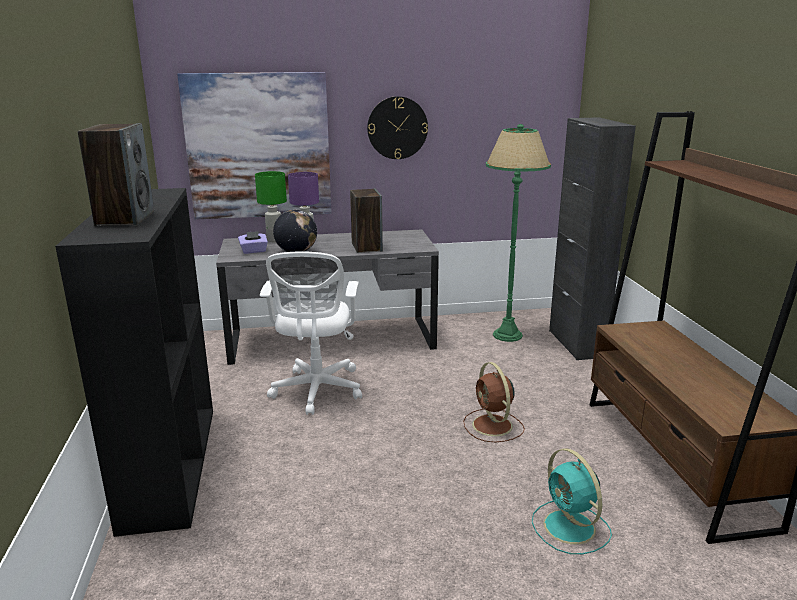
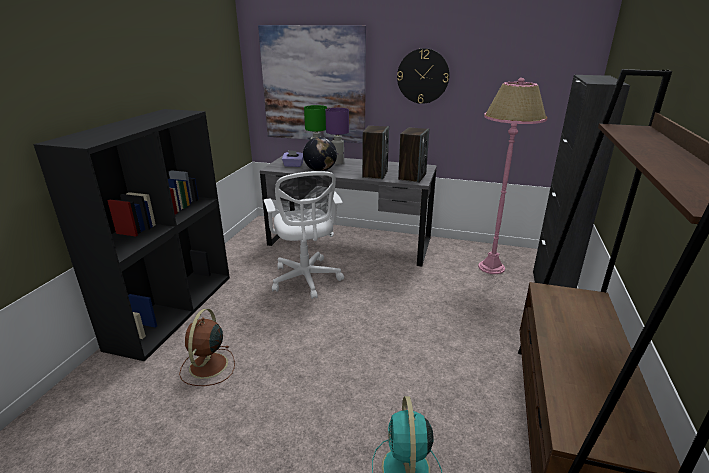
camera: 25 degrees right, 5 degrees up
speaker [78,123,154,226] -> speaker moved to [398,127,429,183]
white office chair [260,251,362,415] -> white office chair turned 45 degrees counterclockwise [263,171,344,299]
brown fan [463,362,525,442] -> brown fan moved to [179,309,235,386]
green floor lamp [486,124,551,342] -> pink floor lamp [478,78,548,274]

